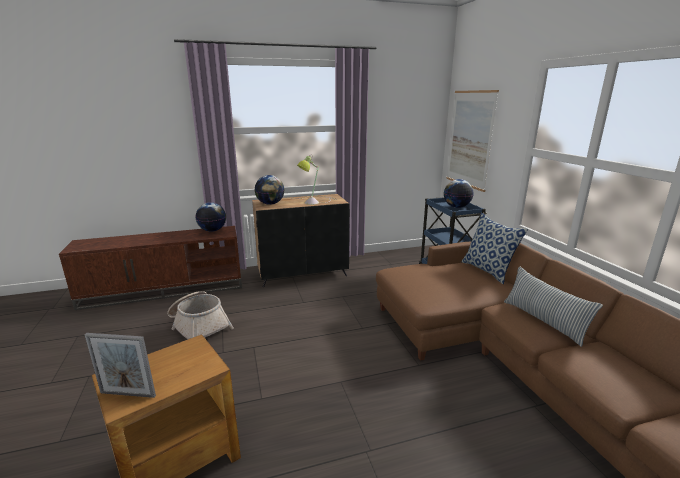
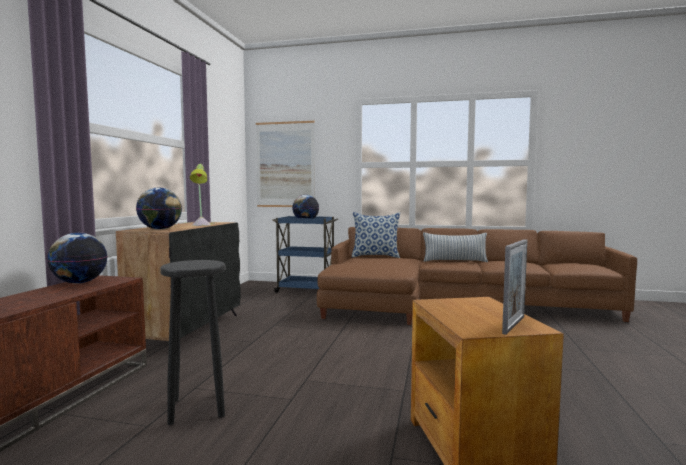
camera: 60 degrees left, 15 degrees down
basket [167,291,233,339] -> black stool [160,260,226,425]

